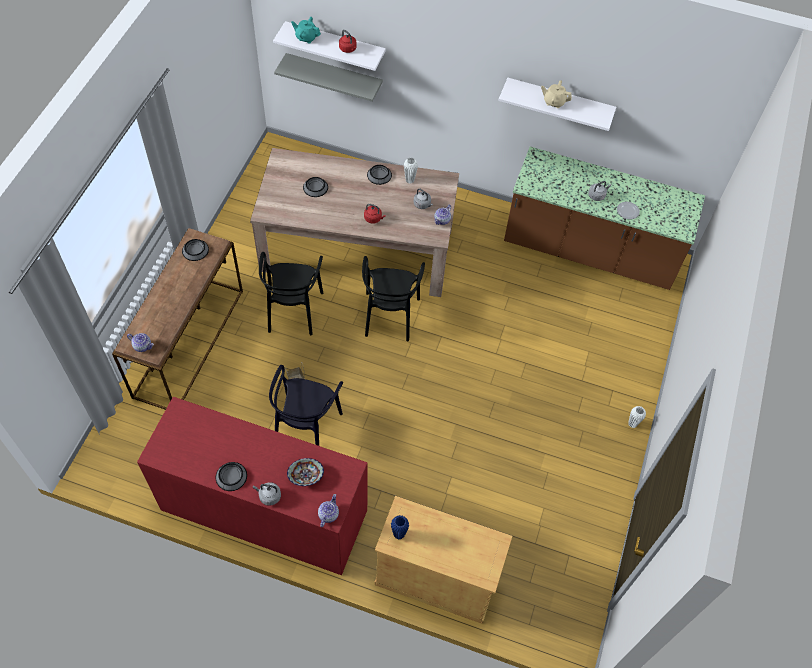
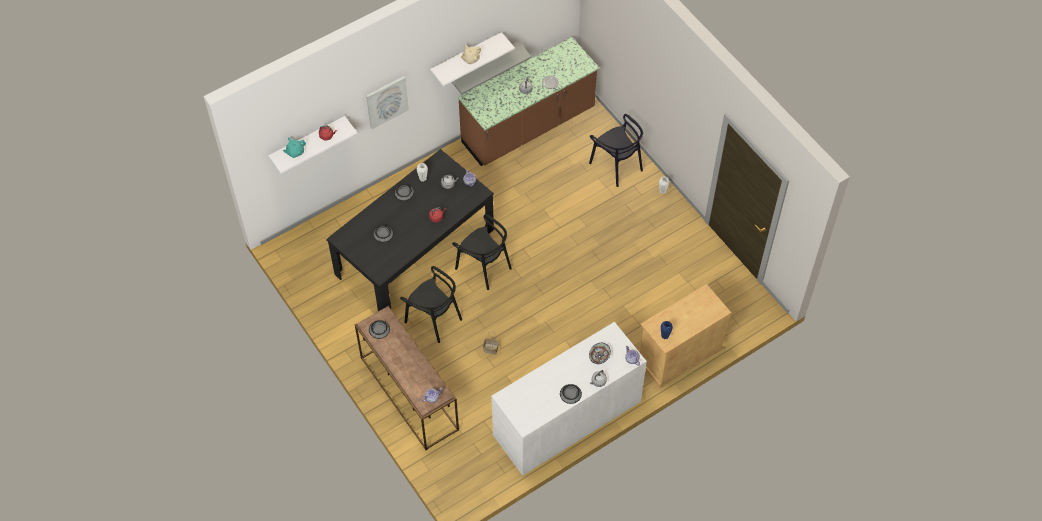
camera: 50 degrees left, 0 degrees up
red dresser [137,397,368,575] -> white dresser [491,322,647,476]
beige dining table [250,148,459,297] -> black dining table [327,149,494,311]
black chair [269,365,343,446] -> black chair moved to [589,114,643,187]
grey shelf [274,53,383,102] -> grey shelf moved to [452,41,532,94]
none -> picture [366,76,409,129]

